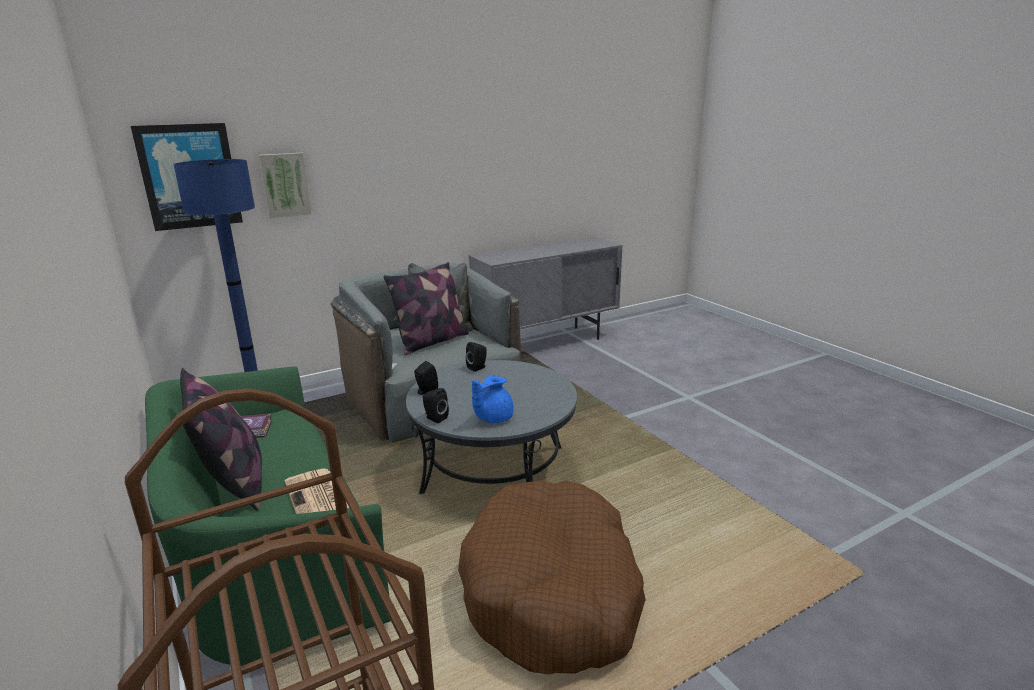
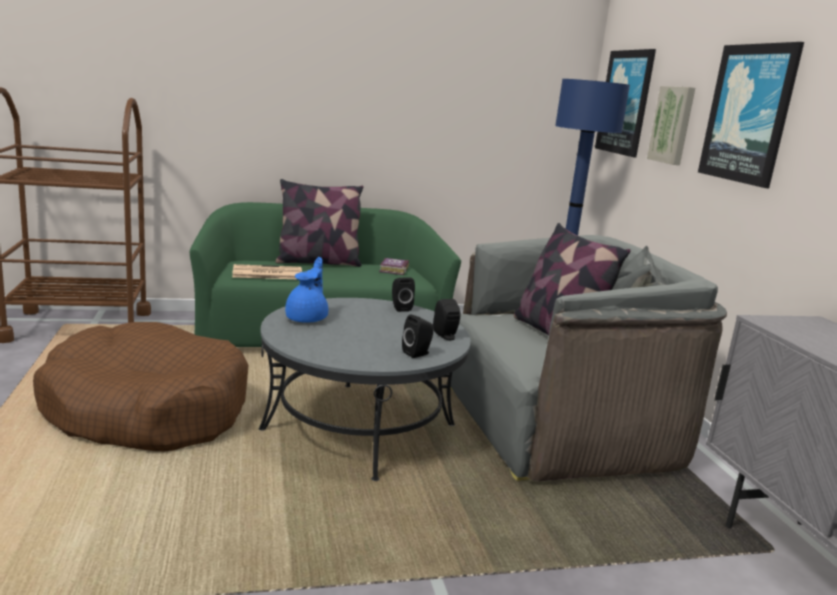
camera: 105 degrees right, 5 degrees down
black speaker [423,388,449,423] -> black speaker moved to [402,315,434,358]
blue teapot [472,375,514,423] -> blue teapot turned 45 degrees clockwise [285,257,328,322]
none -> picture [698,42,804,188]

